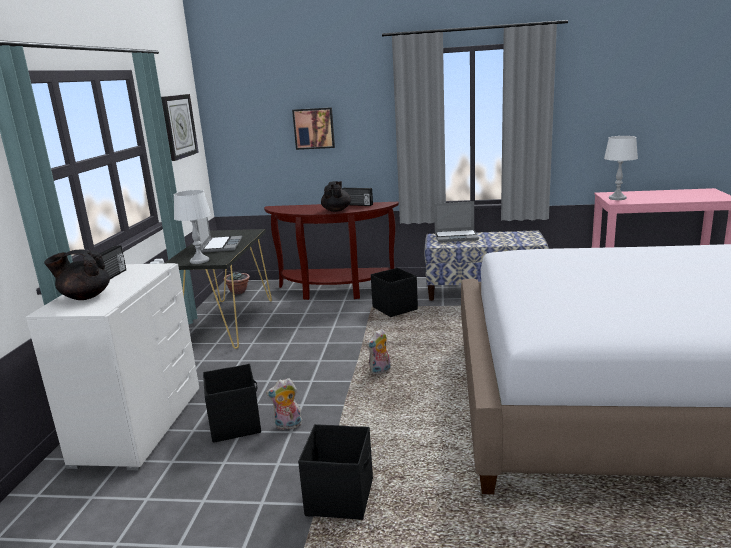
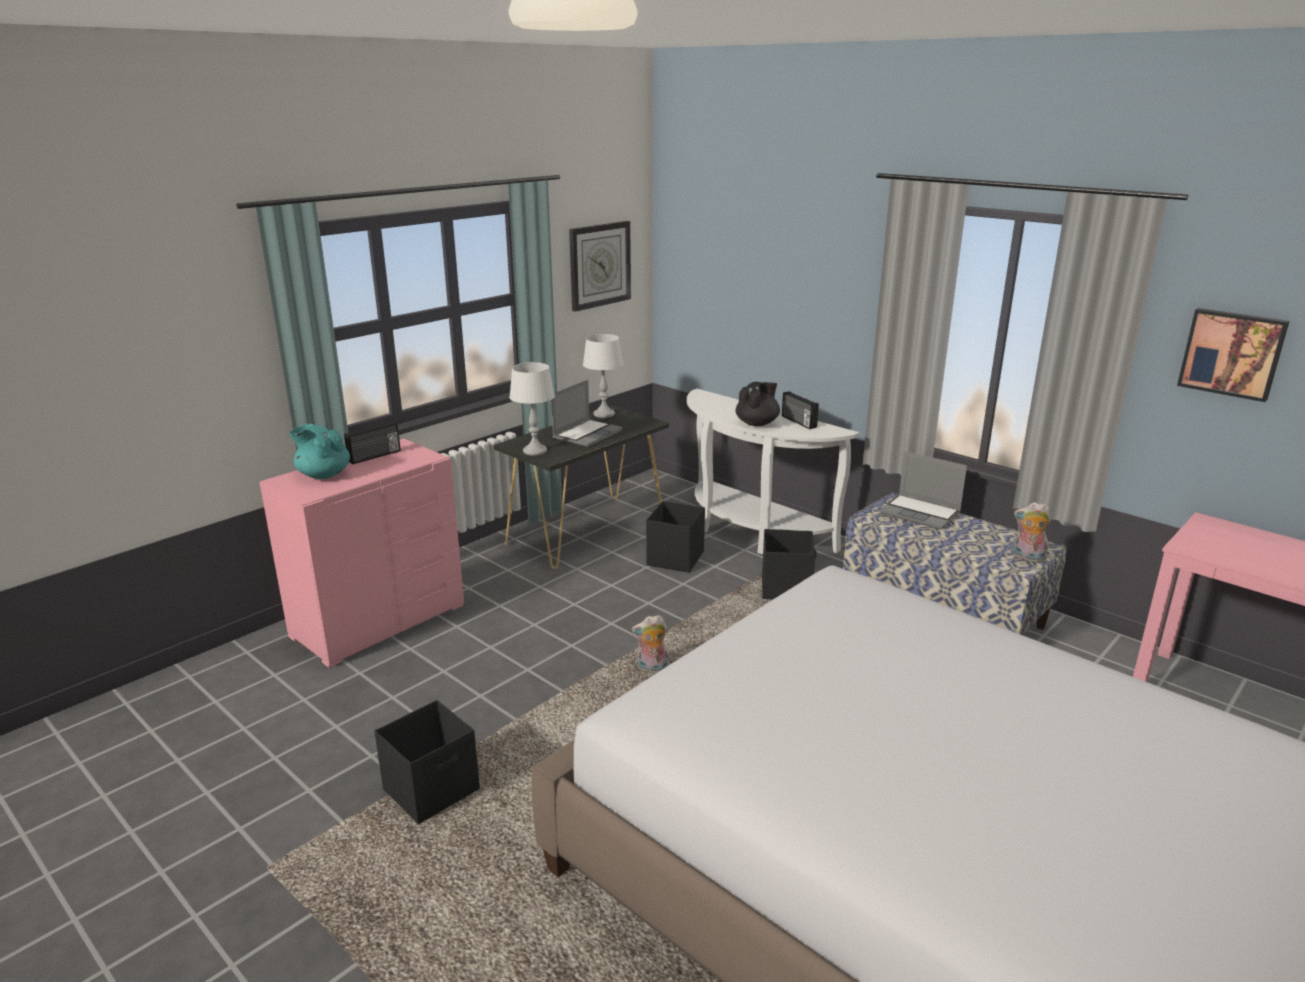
camera: 35 degrees right, 5 degrees up
white dresser [26,263,199,471] -> pink dresser [259,438,464,668]
black teapot [44,250,110,300] -> turquoise teapot [289,424,350,479]
black storage box [203,364,261,443] -> black storage box moved to [646,501,705,573]
potted plant [224,272,250,294] -> none
brown console table [264,202,399,300] -> white console table [687,389,859,554]
plush toy [266,378,303,430] -> plush toy moved to [1013,502,1052,563]
picture [292,107,335,150] -> picture moved to [1177,308,1289,402]
white table lamp [604,136,638,200] -> white table lamp moved to [583,334,623,418]

